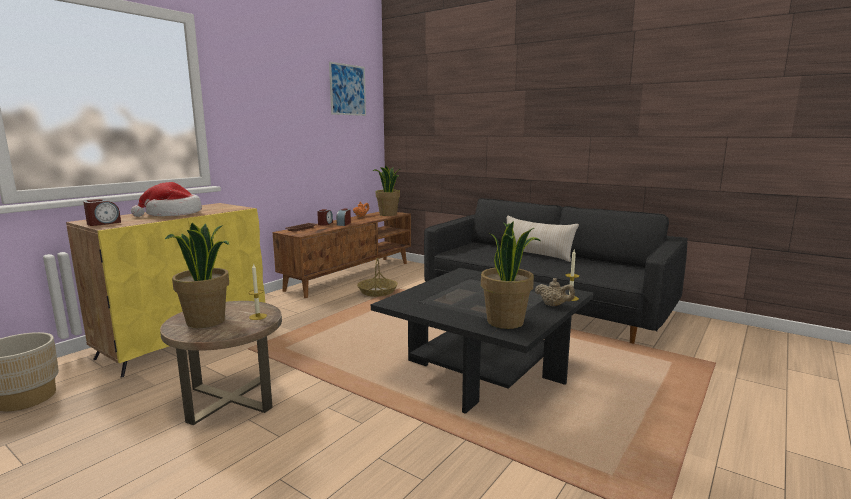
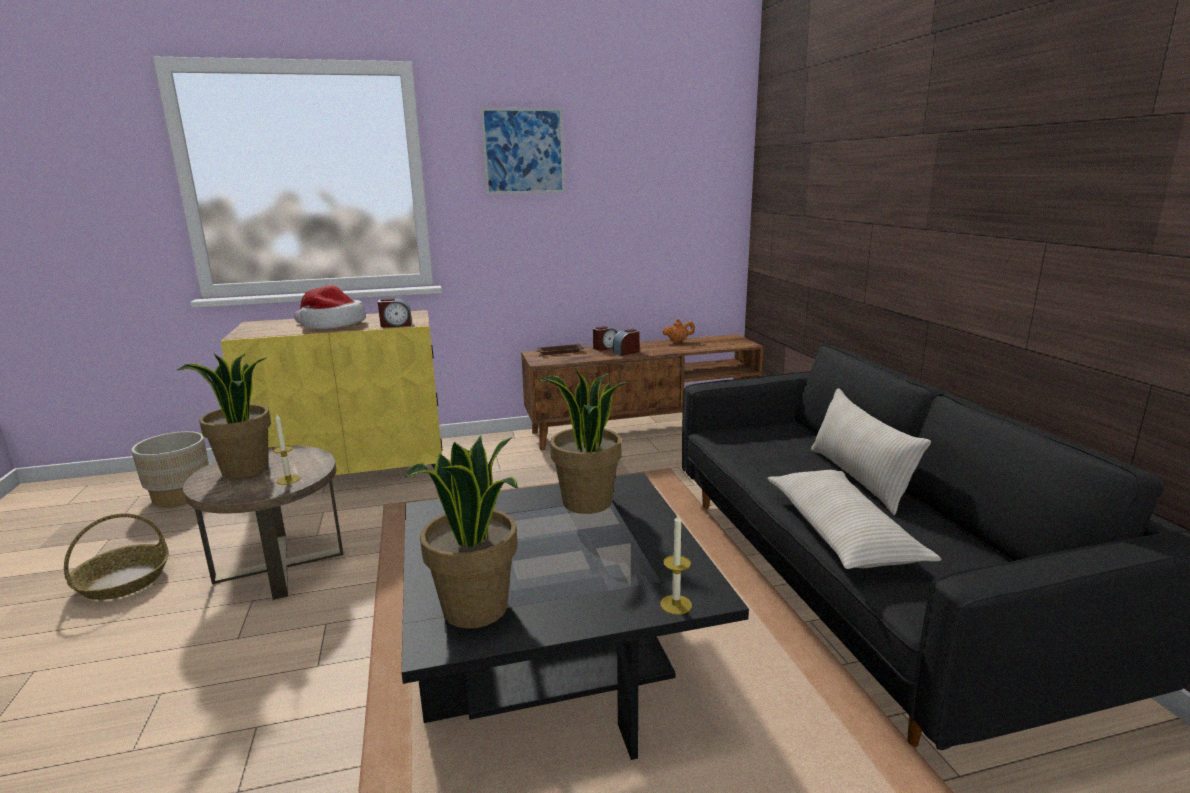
camera: 40 degrees right, 5 degrees up
alarm clock [83,199,121,226] -> alarm clock moved to [378,298,412,327]
picture [329,62,366,116] -> picture moved to [480,108,565,195]
basket [357,258,398,297] -> basket moved to [64,513,169,600]
potted plant [373,165,400,216] -> potted plant moved to [538,369,628,514]
beige teapot [535,278,575,306] -> none
none -> beige pillow [767,470,941,569]

